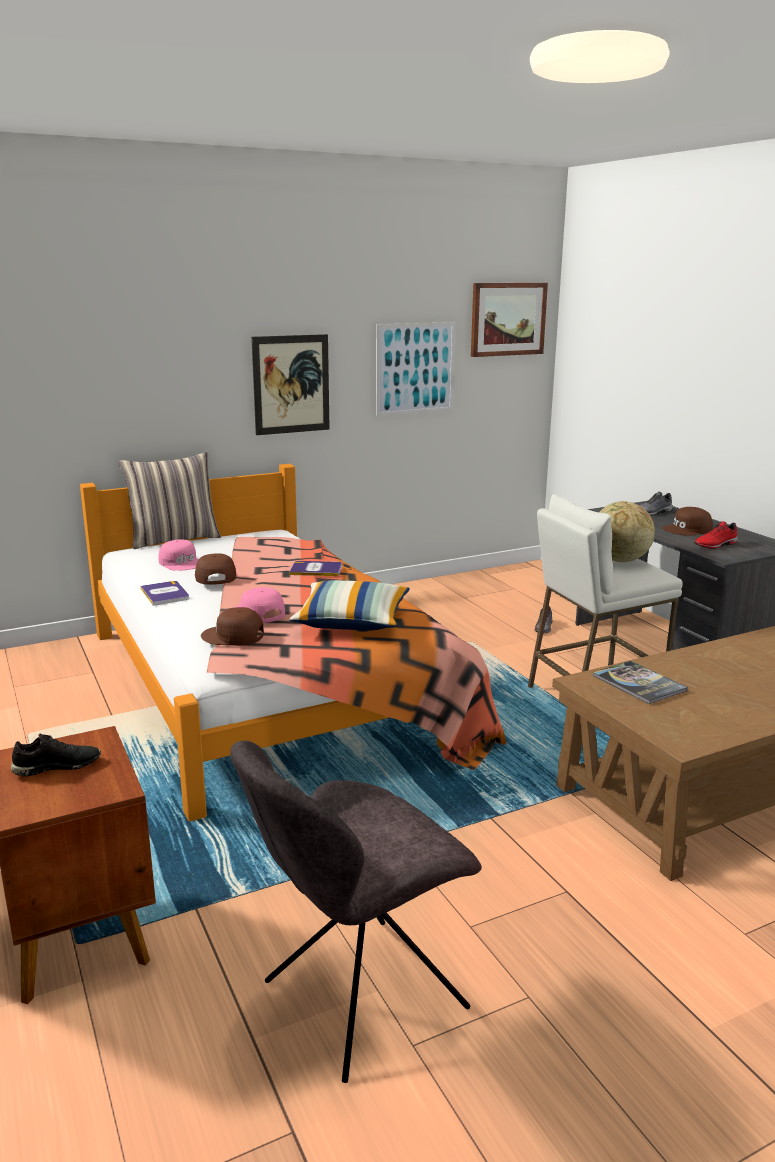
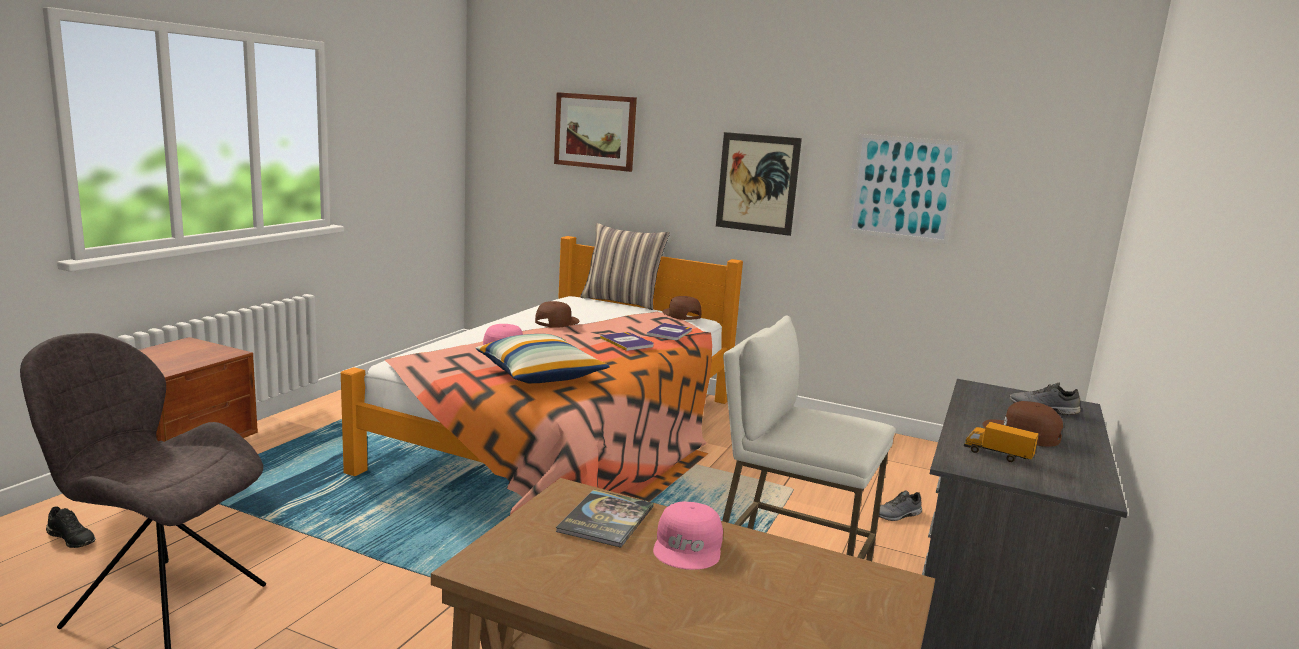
camera: 50 degrees right, 5 degrees down
black shoe [11,734,101,776] -> black shoe moved to [46,506,96,548]
book [140,581,189,606] -> book moved to [647,323,692,340]
pink cap [158,539,199,571] -> pink cap moved to [653,502,723,570]
brown cap [201,607,264,646] -> brown cap moved to [662,296,702,320]
picture [471,283,548,357] -> picture moved to [554,92,637,172]
globe [600,501,655,562] -> none
red shoe [694,521,738,549] -> toy truck [964,422,1039,462]

